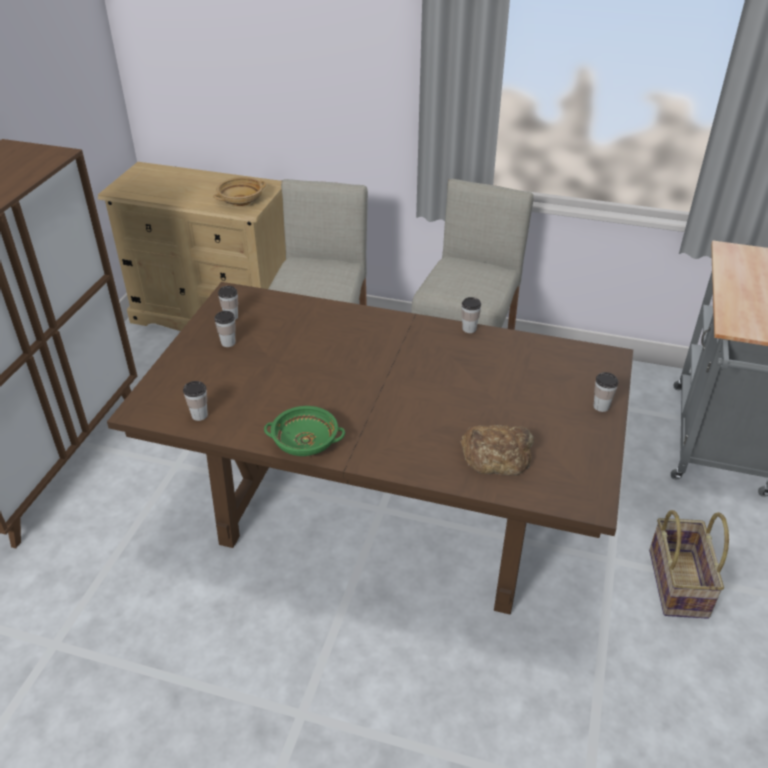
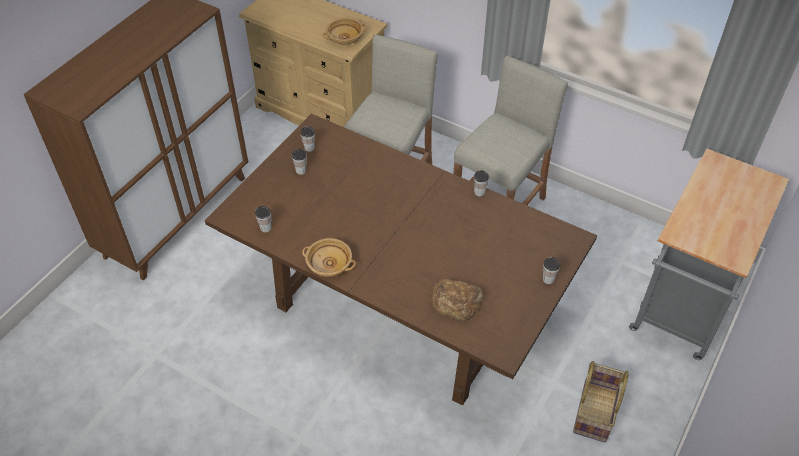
camera: 15 degrees right, 10 degrees up
green bowl [264,406,345,456] -> beige bowl [302,238,356,277]

